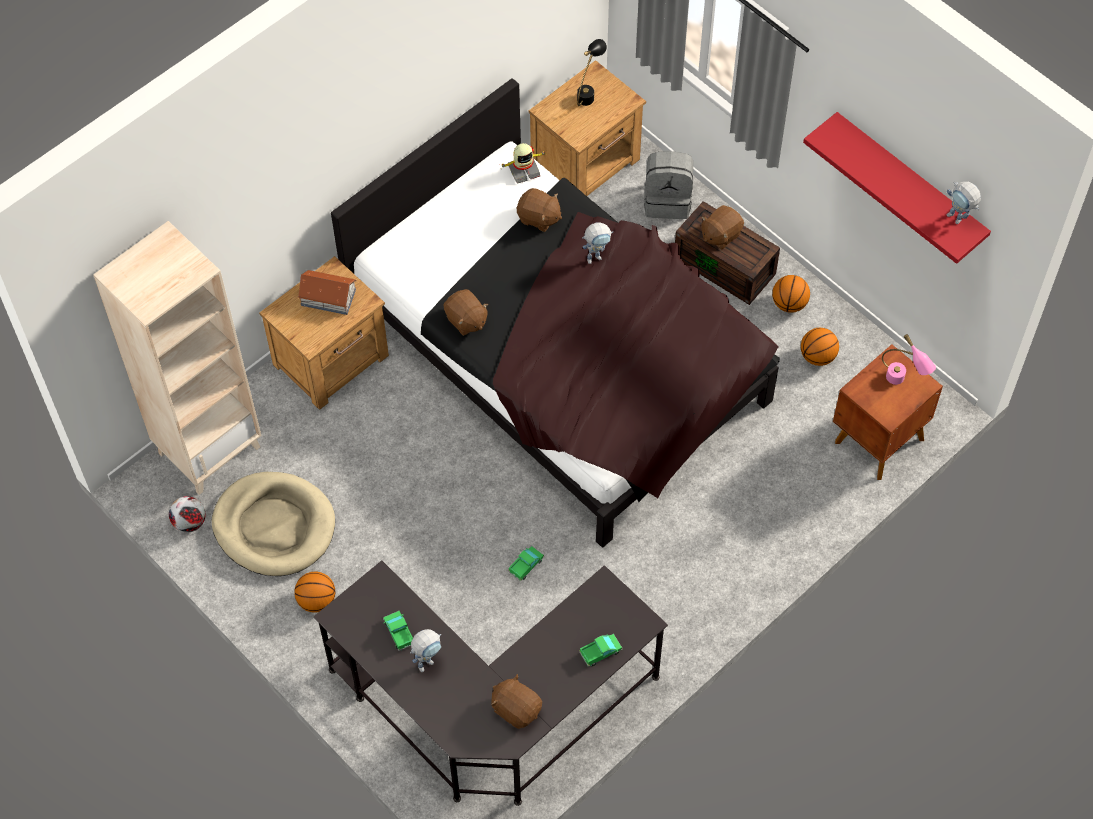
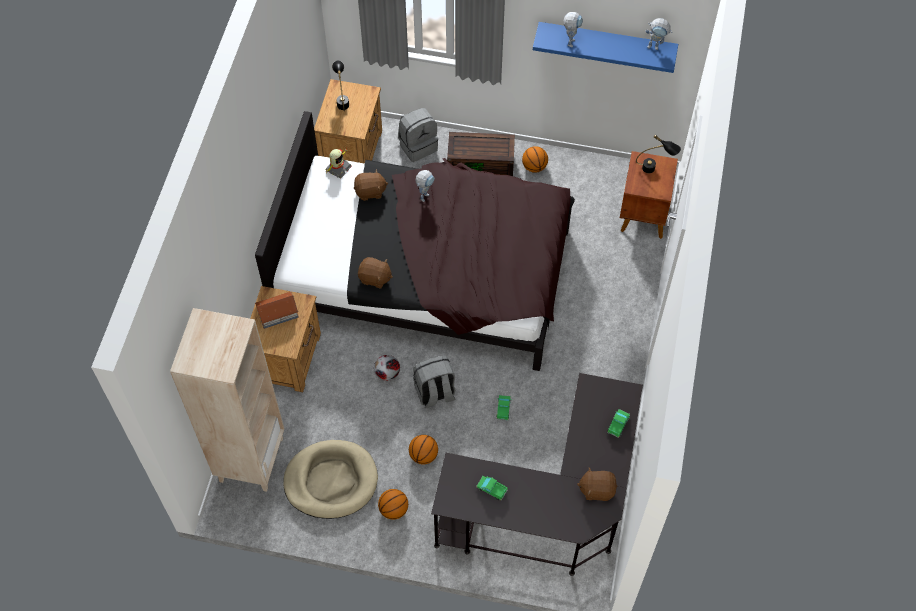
camera: 35 degrees left, 0 degrees up
football [169,496,206,532] -> football moved to [374,355,400,381]
toy robot [410,629,441,672] -> toy robot moved to [563,12,583,47]
brown plush toy [702,205,744,249] -> none
basketball [801,328,839,366] -> basketball moved to [409,435,438,464]
red shelf [803,112,991,264] -> blue shelf [533,22,678,73]
pink table lamp [882,334,936,385] -> black table lamp [636,135,681,173]
none -> grey backpack [413,356,456,408]

